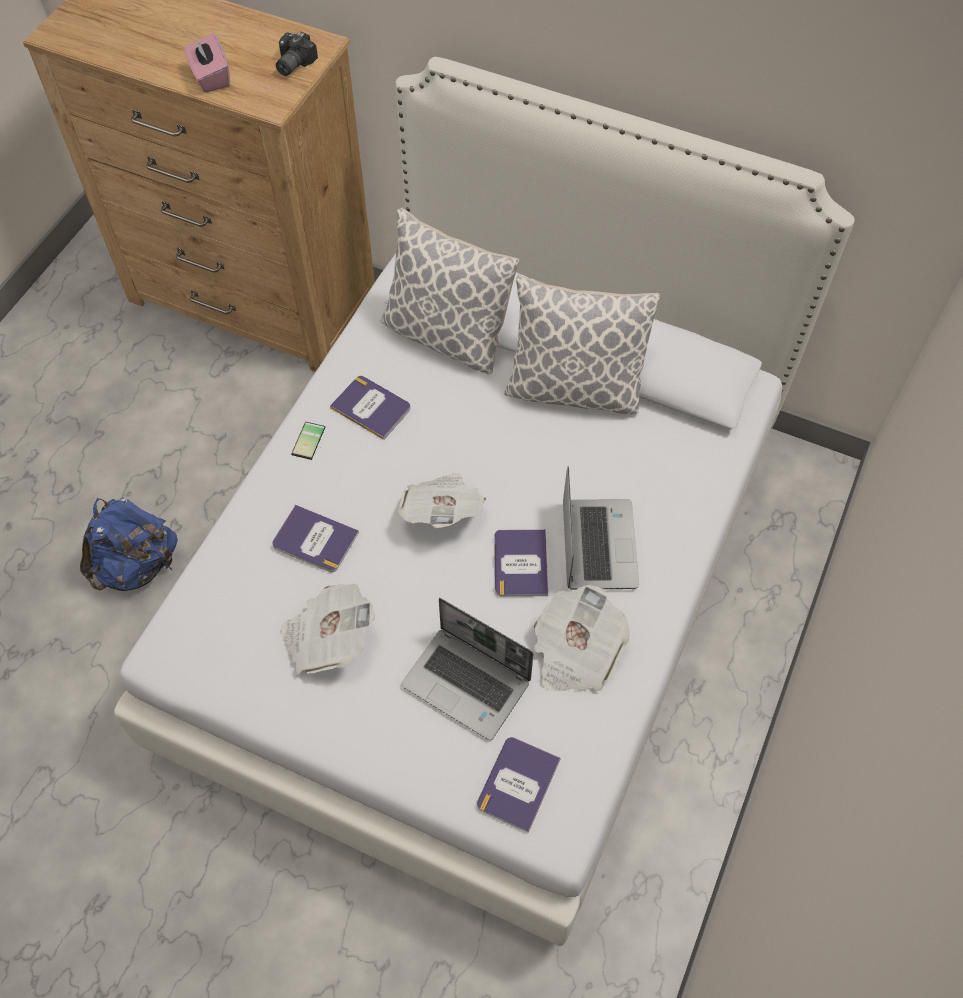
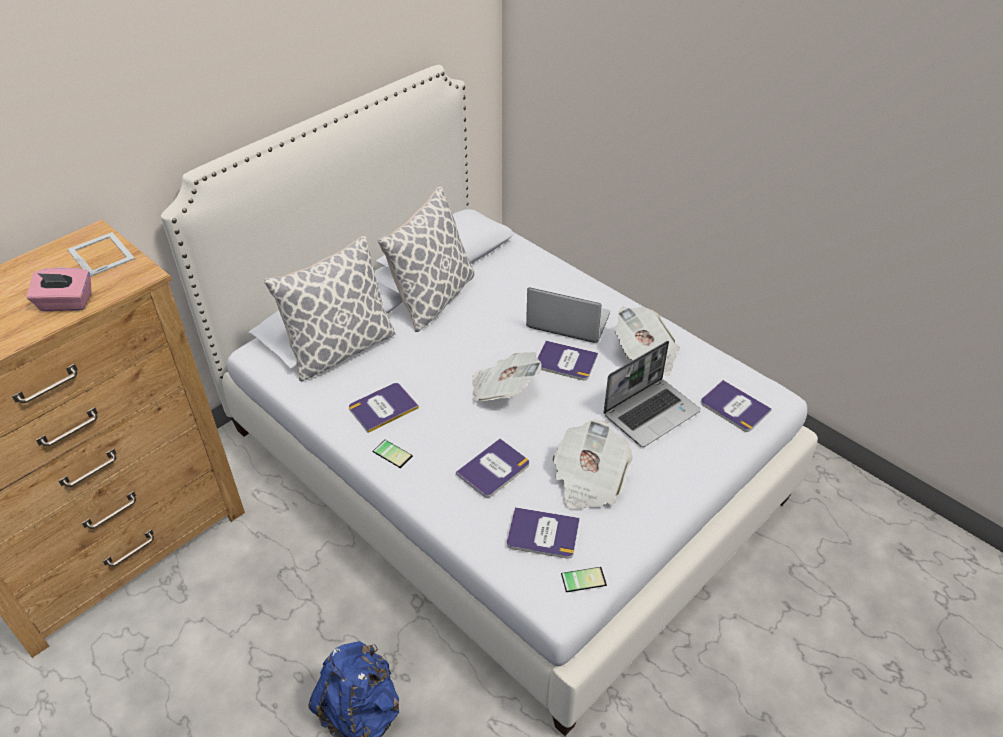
camera: 70 degrees left, 15 degrees down
camera [276,31,318,76] -> picture frame [67,232,135,277]
none -> book [507,507,580,559]
none -> phone [561,567,607,592]

